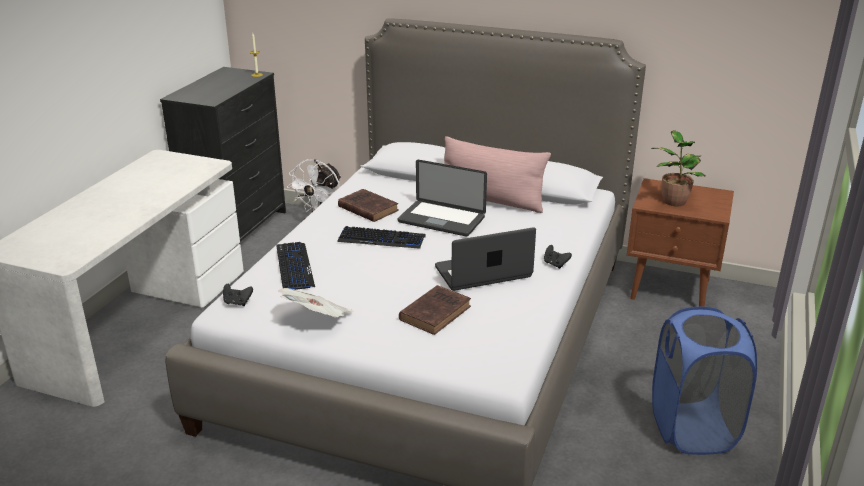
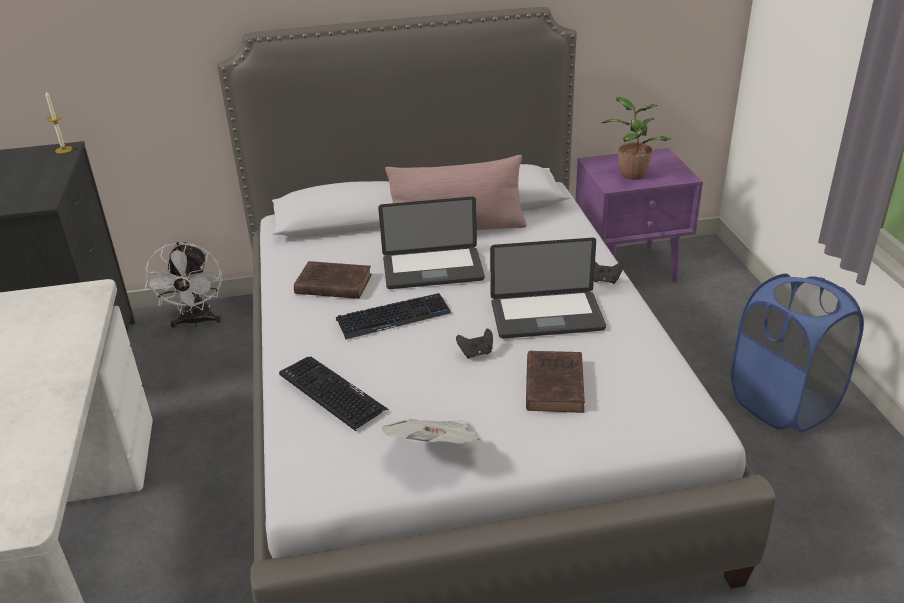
camera: 30 degrees left, 5 degrees up
black game controller [223,284,253,306] -> black game controller moved to [456,329,493,358]
laptop [435,227,536,291] -> laptop turned 135 degrees counterclockwise [490,238,606,338]
brown nightstand [627,178,734,307] -> purple nightstand [575,148,703,282]

